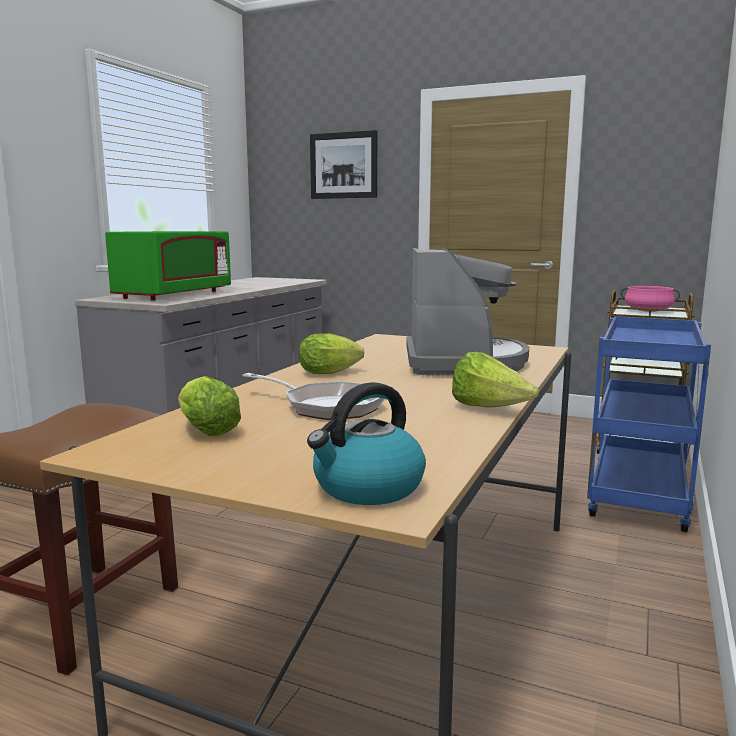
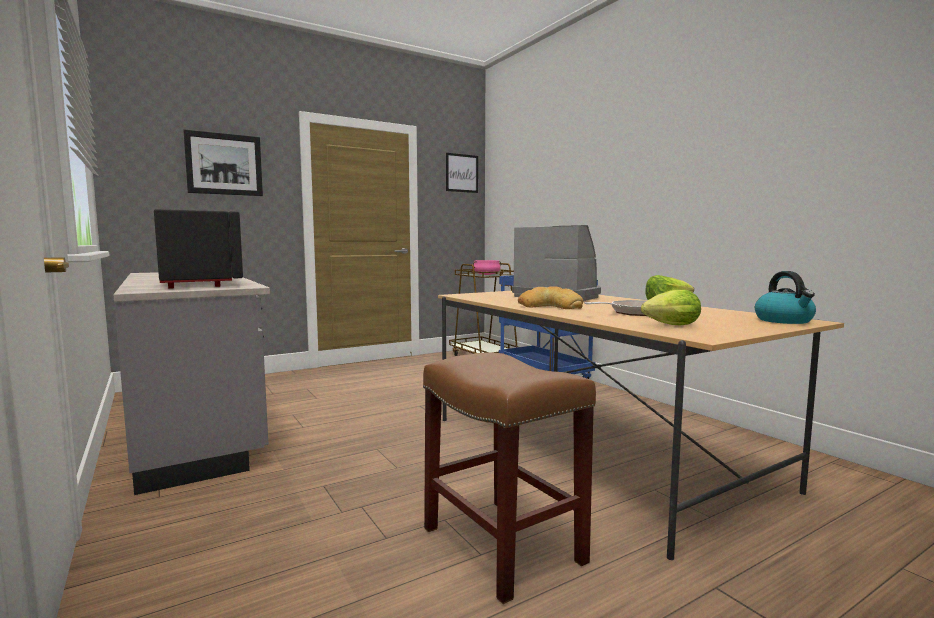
camera: 55 degrees left, 5 degrees down
green microwave [105,231,231,300] -> black microwave [154,209,243,289]
lettuce [299,333,364,374] -> bread [518,286,583,309]
none -> picture [446,153,478,193]

